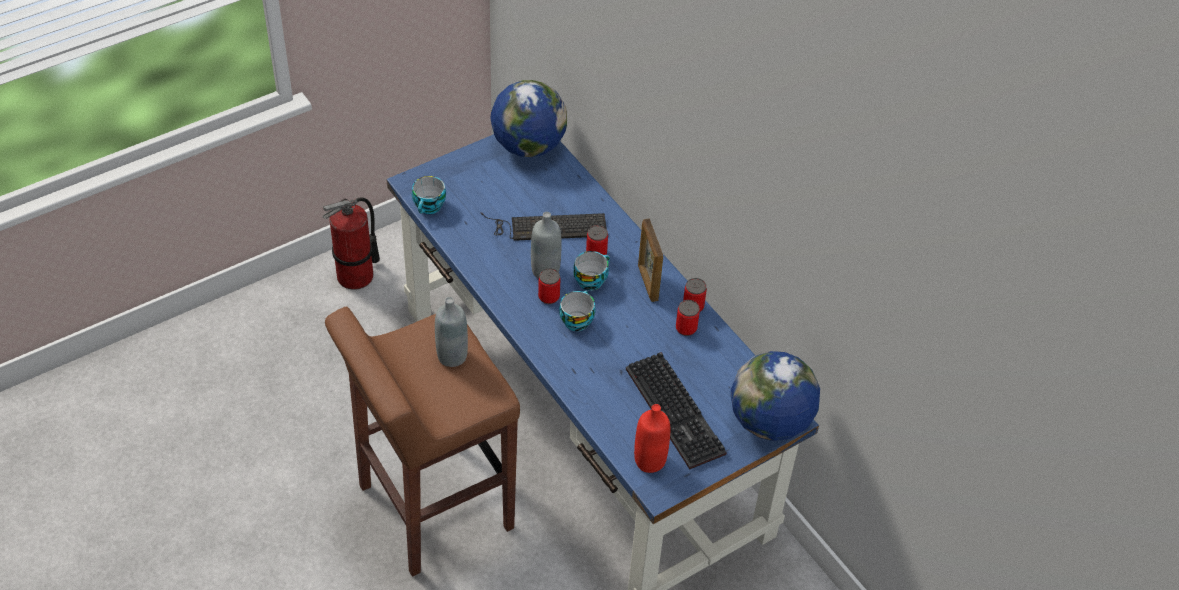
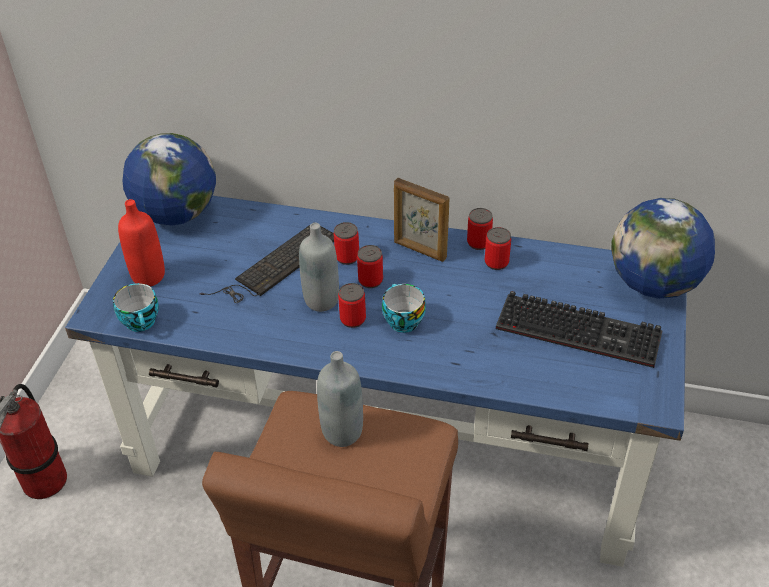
camera: 40 degrees left, 5 degrees down
cup [573,251,610,291] -> can [357,245,383,288]
red bottle [634,404,670,473] -> red bottle moved to [118,199,165,287]

